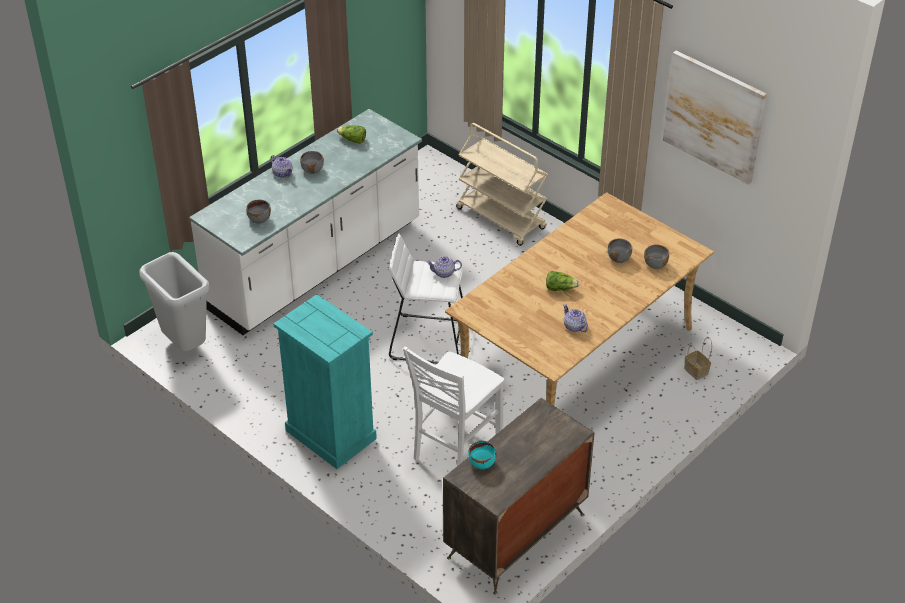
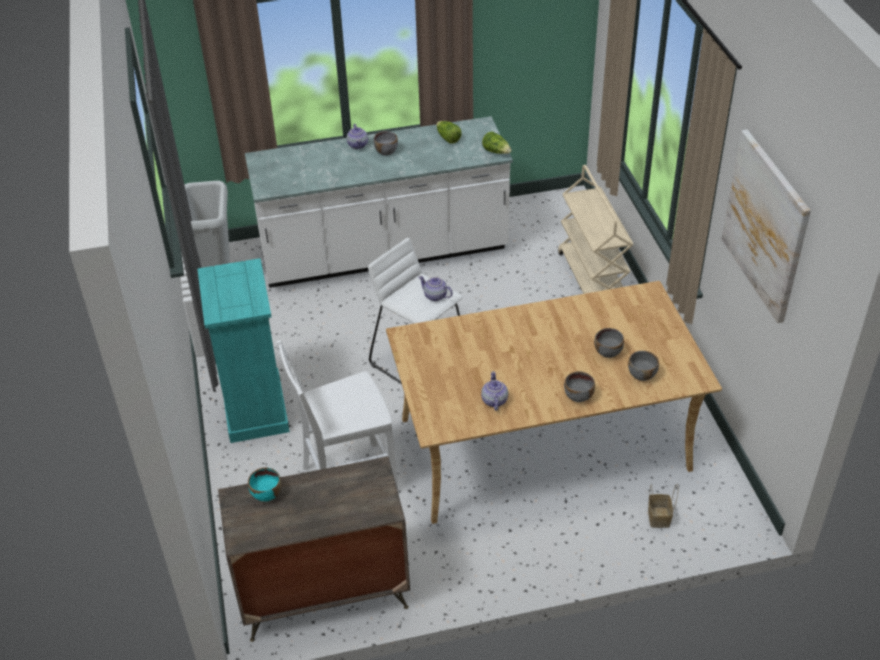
camera: 35 degrees right, 0 degrees up
grey bowl [246,200,271,224] -> grey bowl moved to [564,371,595,402]
lettuce [546,271,580,291] -> lettuce moved to [482,132,512,154]

